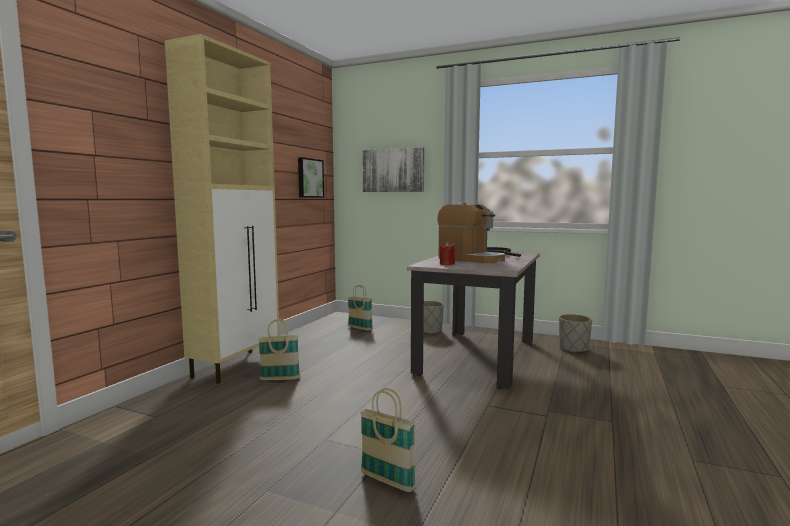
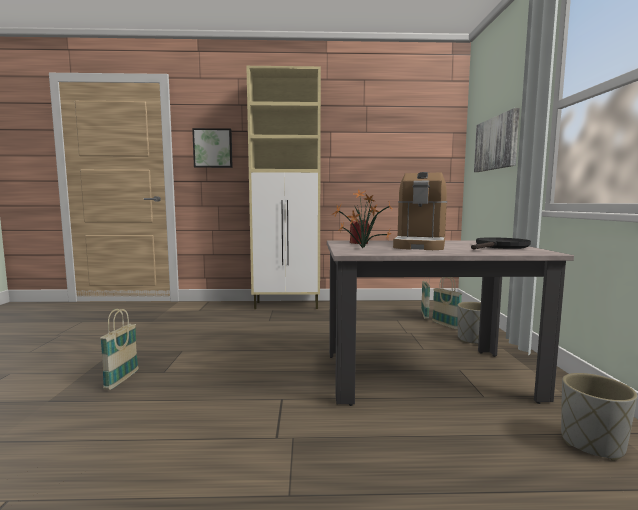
camera: 65 degrees right, 0 degrees up
basket [258,319,300,380] -> basket moved to [432,277,462,329]
picture [298,157,324,198] -> picture moved to [192,128,233,168]
none -> potted plant [332,189,393,249]

